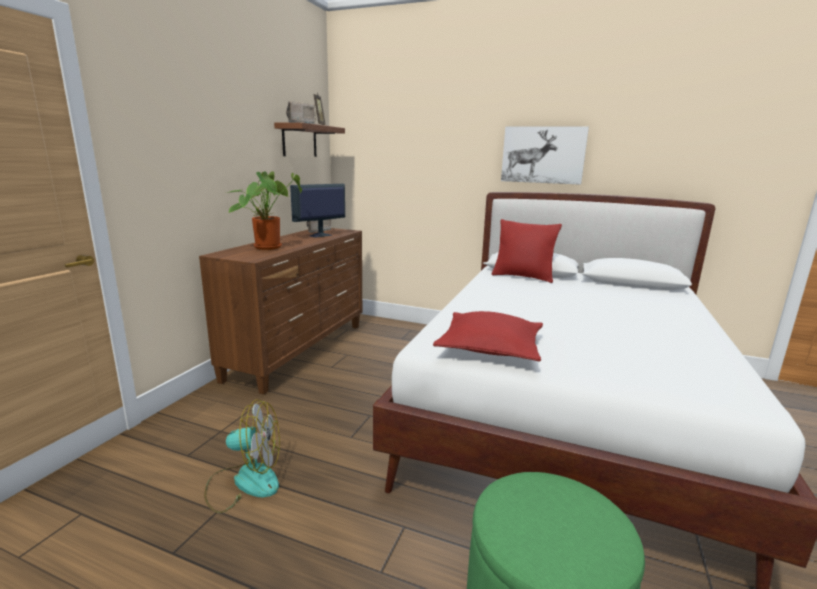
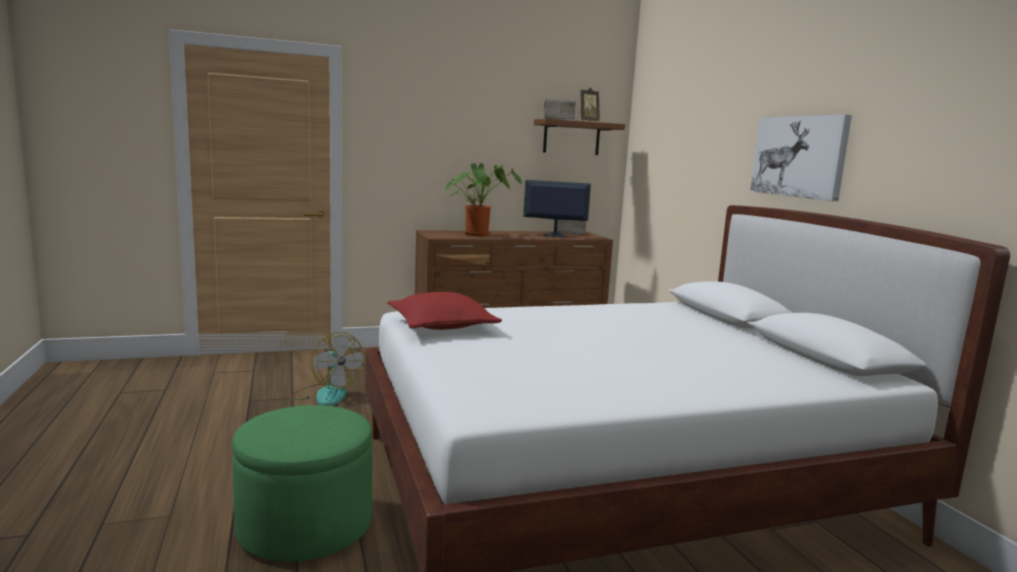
camera: 50 degrees right, 5 degrees down
red pillow [492,219,562,283] -> none

